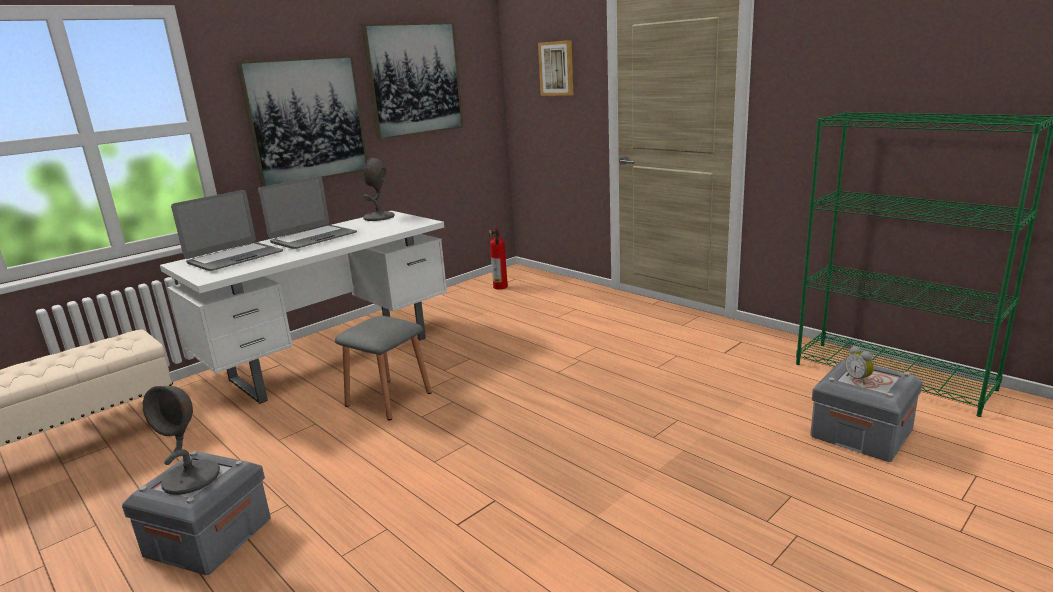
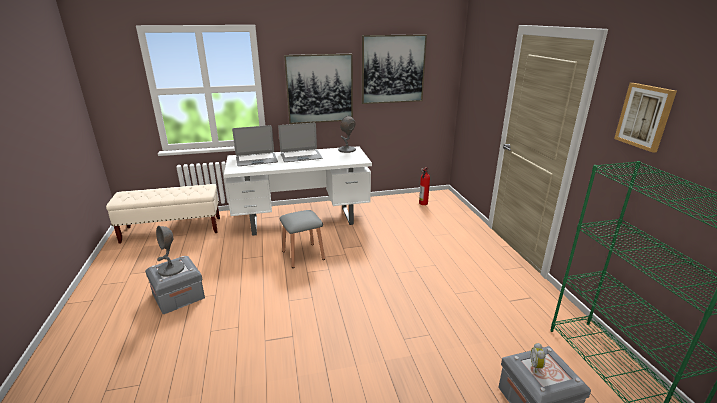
camera: 30 degrees right, 5 degrees up
picture [538,40,573,96] -> picture moved to [614,83,677,153]

